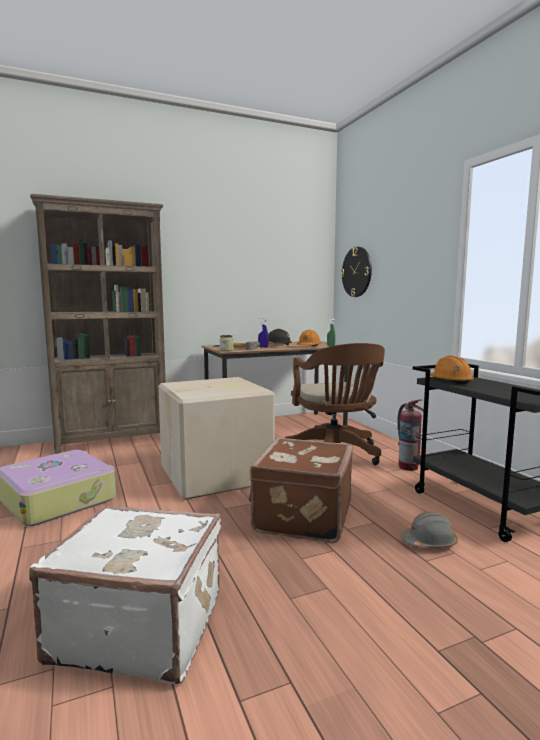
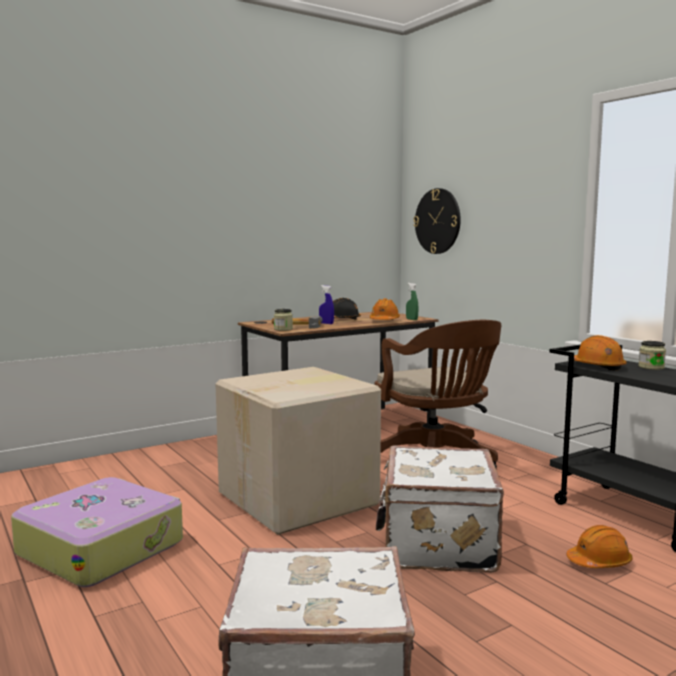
camera: 10 degrees left, 0 degrees up
brown bookcase [30,194,166,454] -> none
brown suitcase [249,438,353,543] -> white suitcase [376,446,504,572]
fire extinguisher [397,399,424,471] -> none
grey hard hat [401,511,458,548] -> orange hard hat [567,525,633,568]
none -> jar [638,341,666,370]

